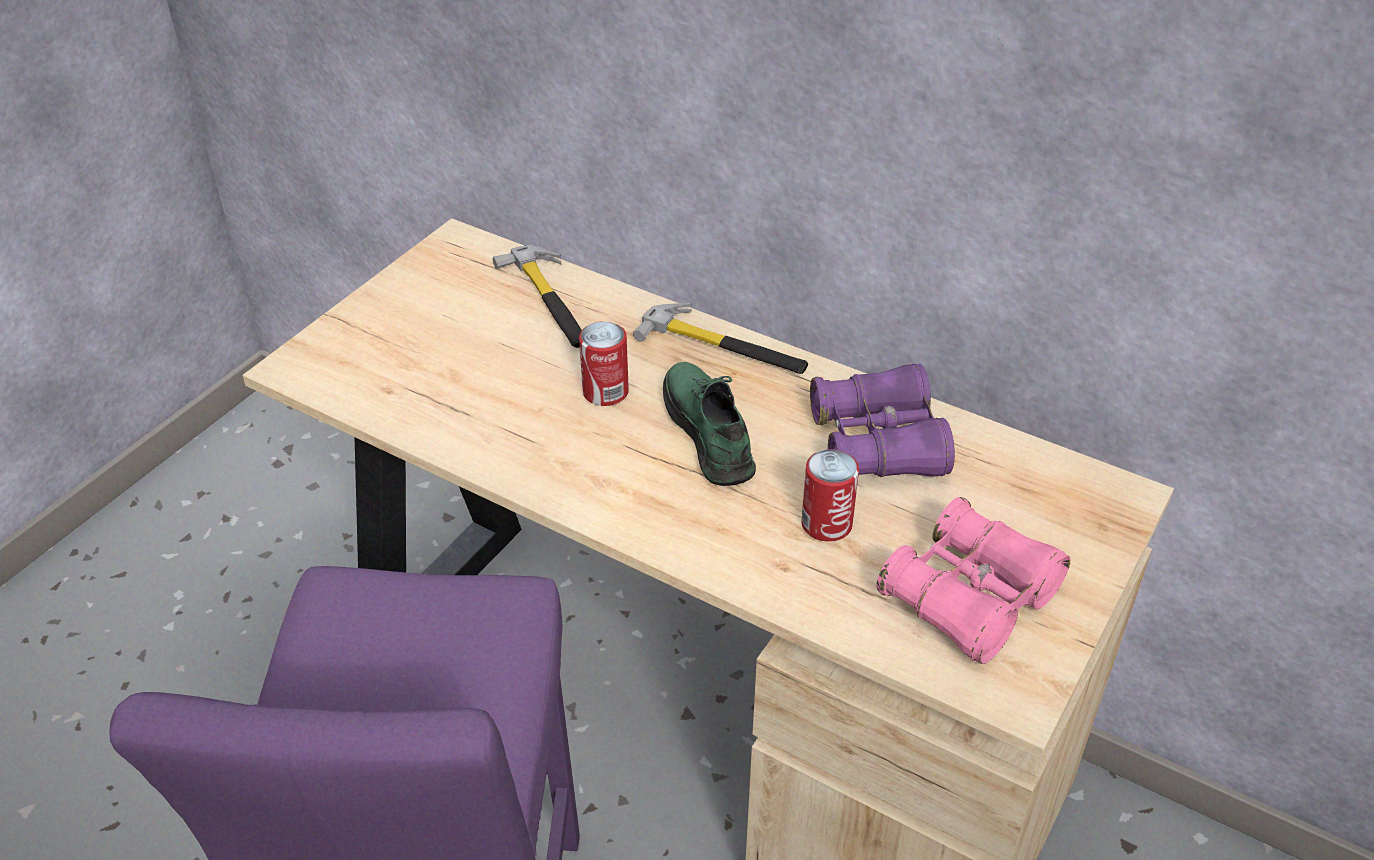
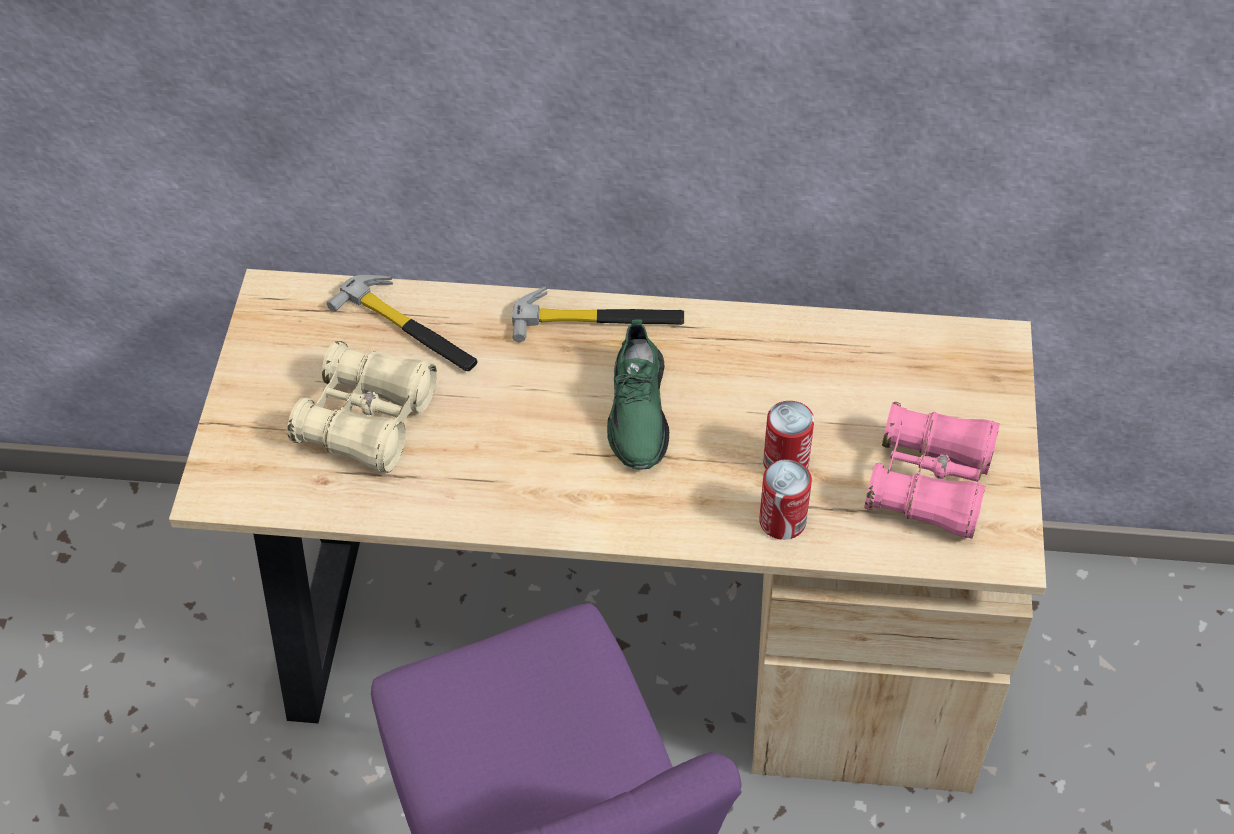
camera: 25 degrees left, 10 degrees up
can [579,321,629,406] -> can moved to [759,460,812,540]
green shoe [663,362,756,486] -> green shoe turned 135 degrees counterclockwise [607,319,669,470]
purple binoculars [810,364,955,477] -> none
none -> beige binoculars [287,341,437,473]

